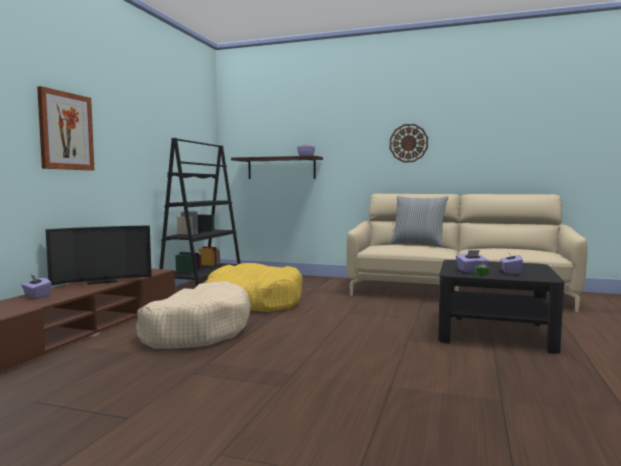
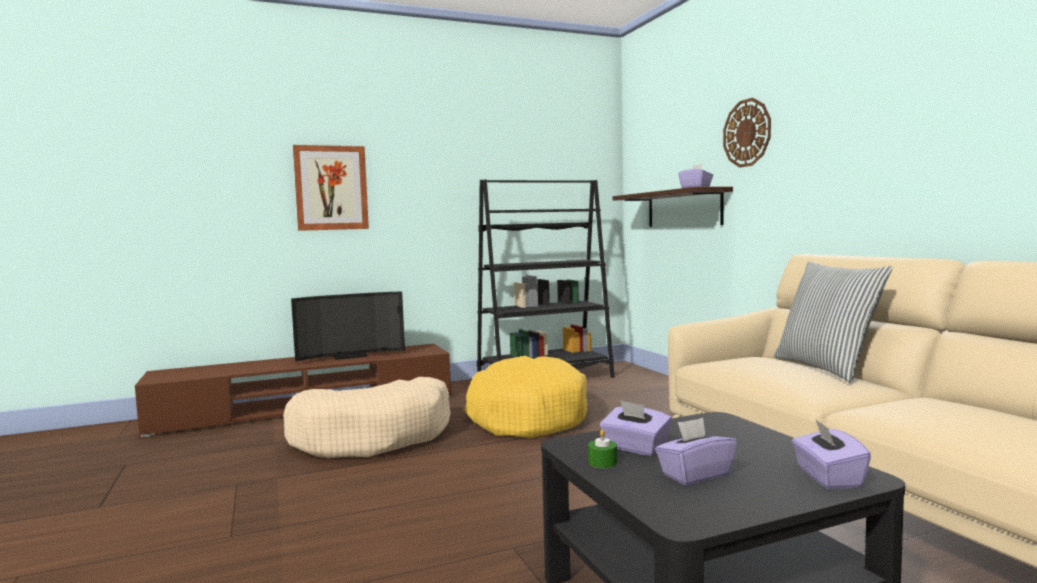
camera: 50 degrees right, 0 degrees up
purple tissue box [21,275,51,299] -> purple tissue box moved to [792,420,871,489]
television [45,226,152,285] -> television turned 45 degrees counterclockwise [291,292,405,361]
wall clock [390,124,428,162] -> wall clock moved to [723,98,771,168]

